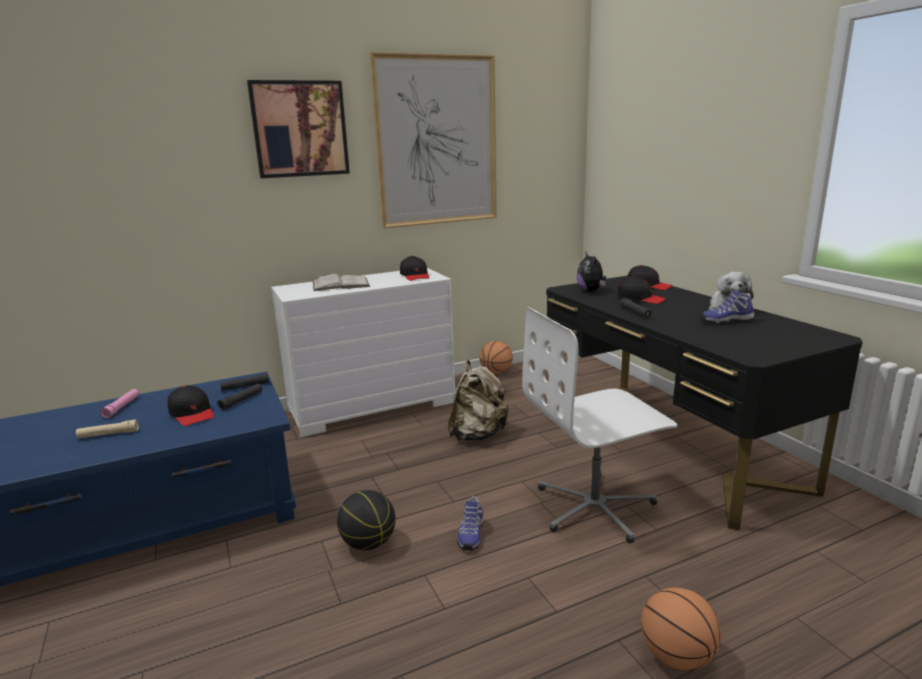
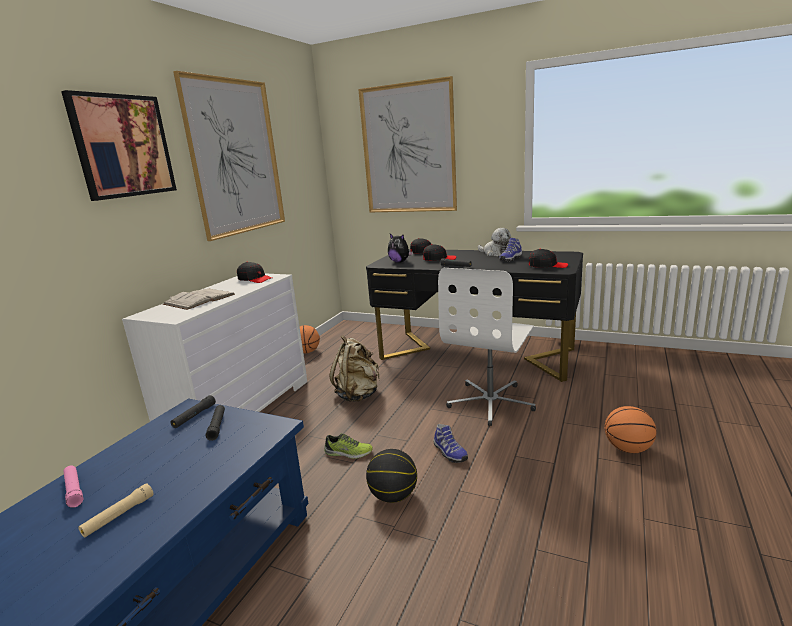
camera: 40 degrees left, 0 degrees up
black cap [168,385,214,426] -> black cap moved to [528,249,568,268]
none -> shoe [324,433,373,459]
none -> picture [358,76,457,212]

